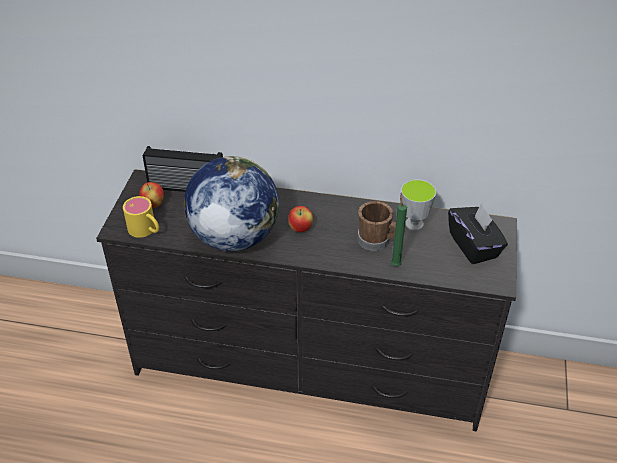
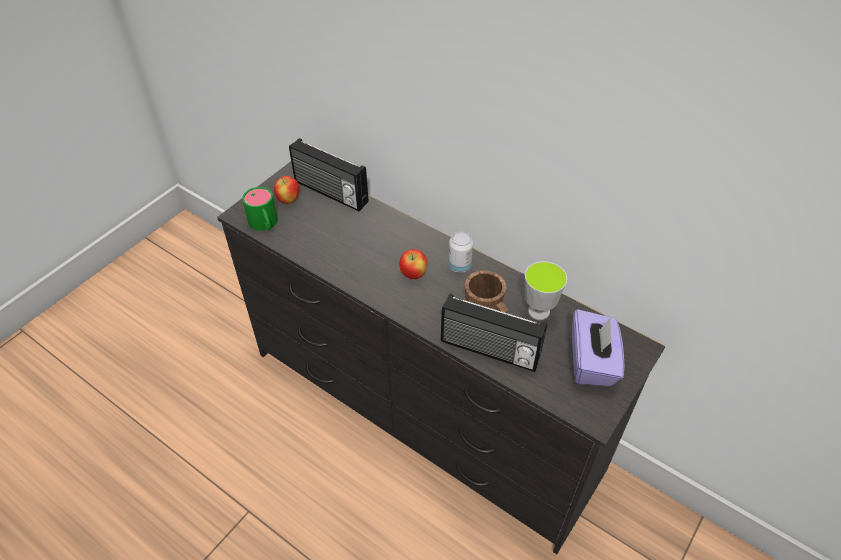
camera: 25 degrees right, 5 degrees up
yellow mug [123,196,159,238] -> green mug [242,187,278,231]
globe [184,156,279,251] -> none
green candle [391,194,407,266] -> radio [441,293,547,372]
black tissue box [448,203,508,264] -> purple tissue box [572,309,624,386]
none -> can [448,231,473,273]

